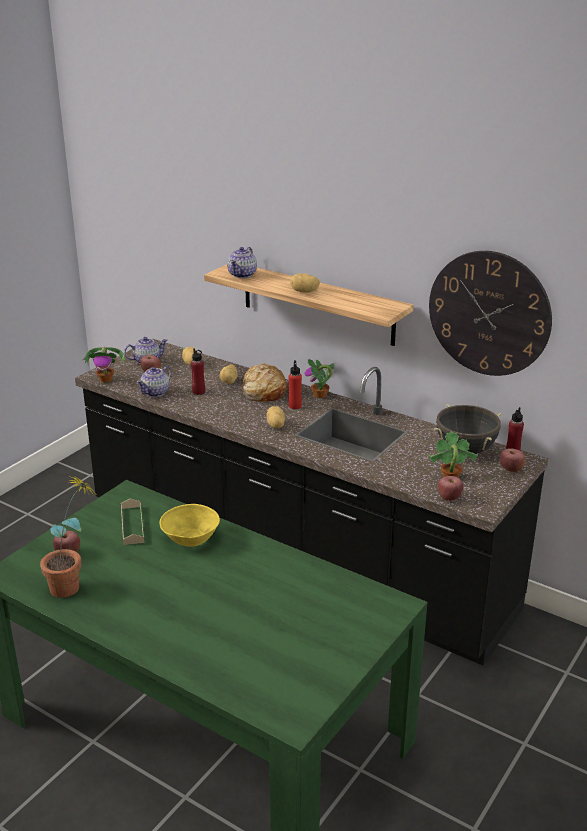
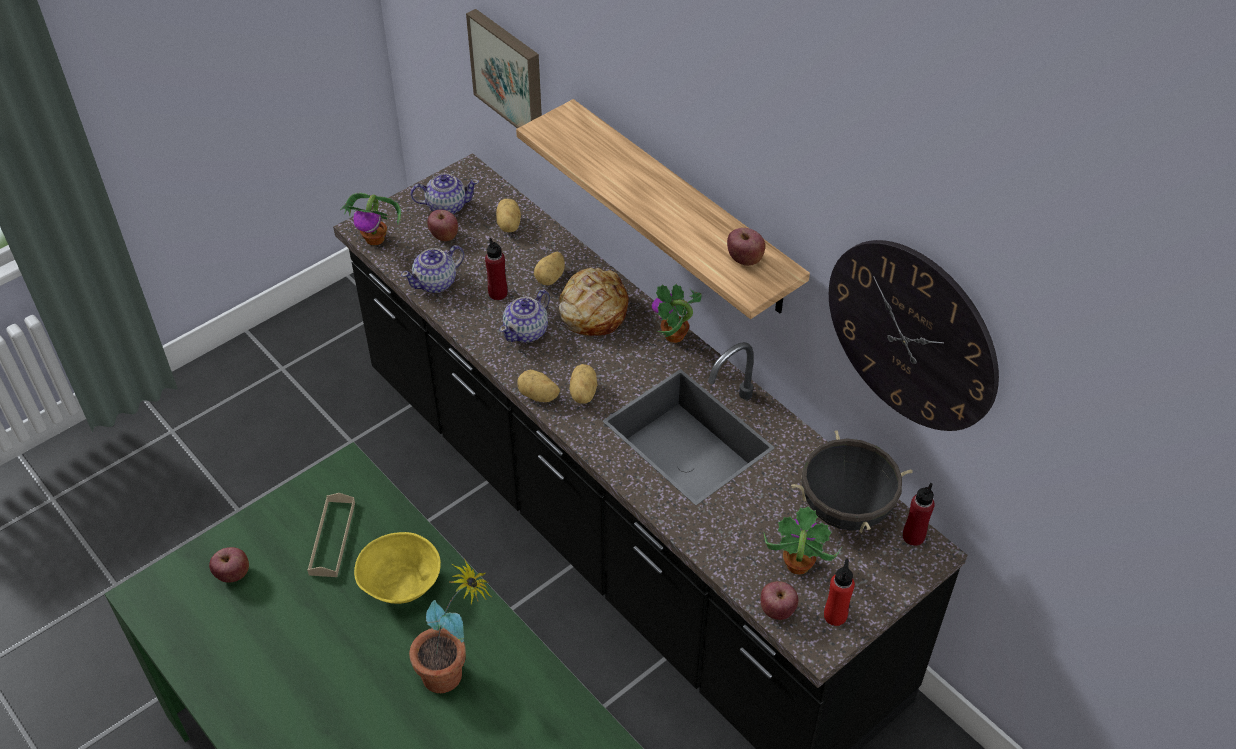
camera: 15 degrees right, 20 degrees up
potted plant [40,476,98,598] -> potted plant moved to [409,557,493,693]
teapot [227,247,257,278] -> teapot moved to [499,290,550,343]
red bottle [289,360,302,409] -> red bottle moved to [824,558,855,626]
potato [290,273,320,293] -> potato moved to [517,370,560,402]
apple [500,448,525,472] -> apple moved to [727,228,765,266]
none -> picture [466,9,542,128]

